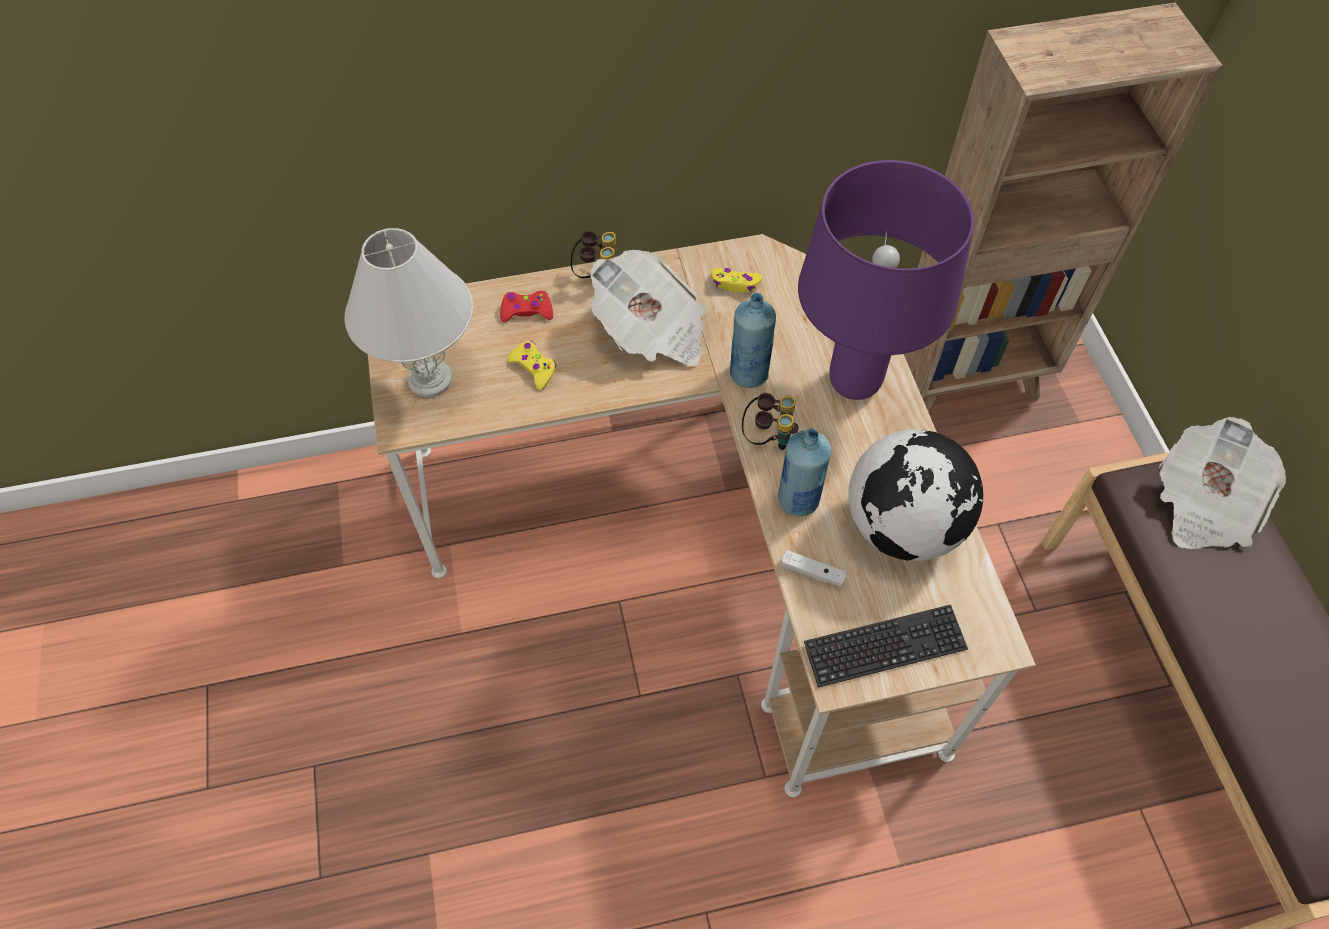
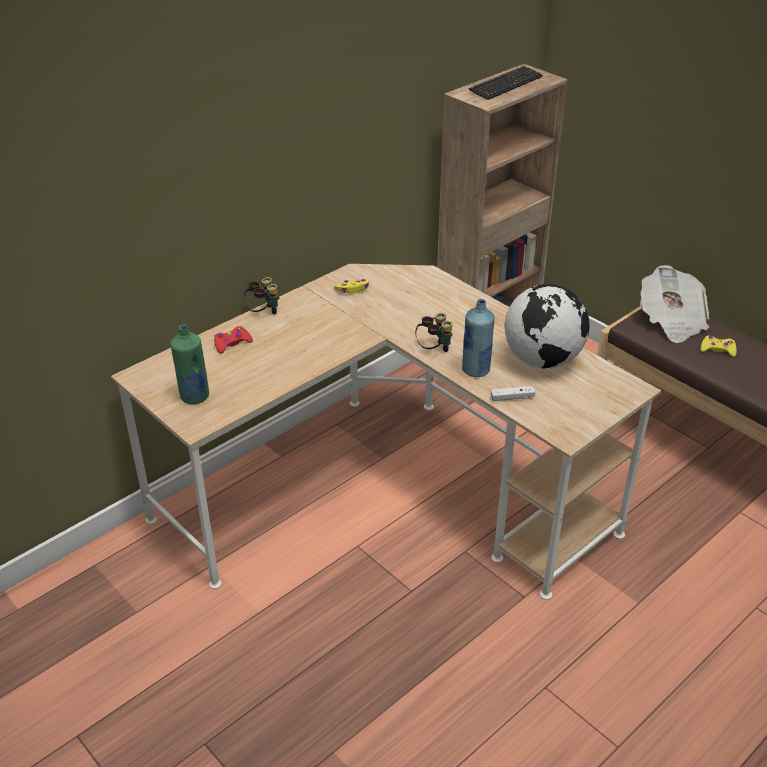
camera: 30 degrees left, 20 degrees down
white table lamp [345,228,473,397] -> green bottle [171,324,209,404]
yellow game controller [507,341,557,390] -> yellow game controller moved to [700,335,736,357]
newspaper [590,250,706,367] -> none
blue bottle [730,293,776,388] -> none
purple table lamp [798,160,974,400] -> none
keyboard [804,605,968,688] -> keyboard moved to [469,66,543,100]

